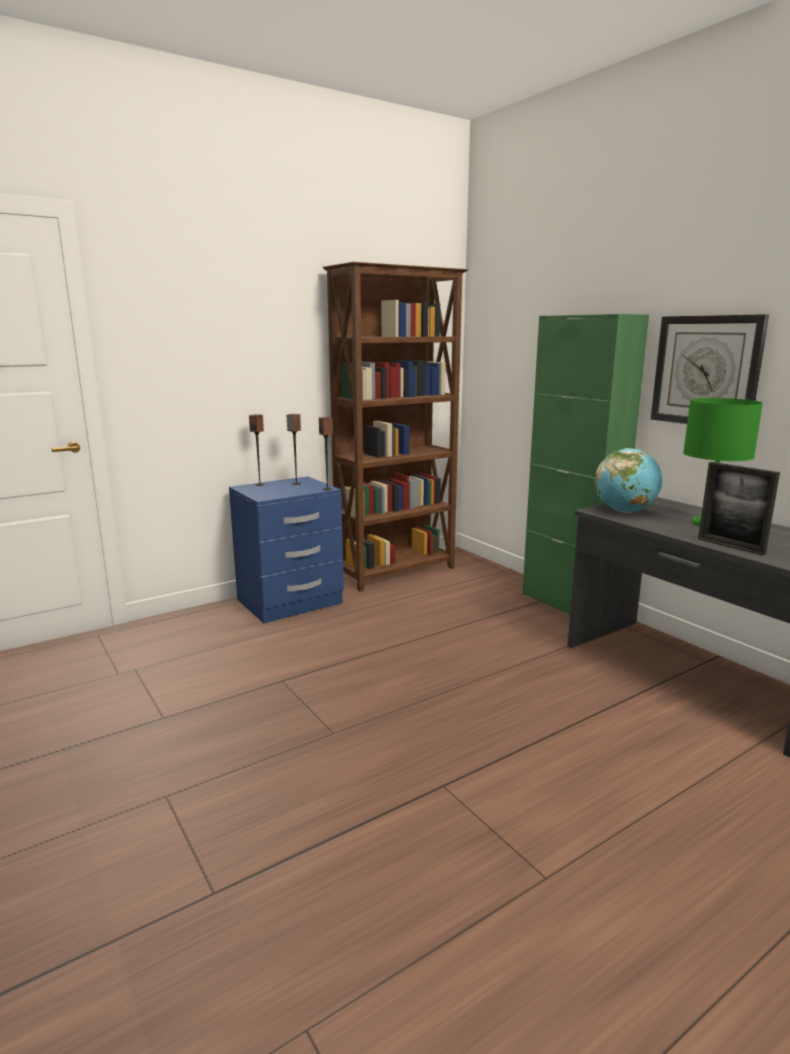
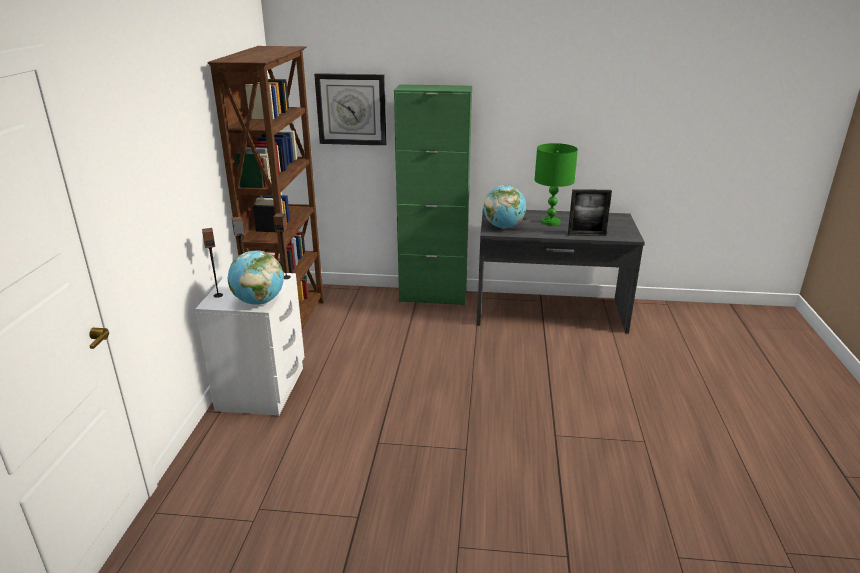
camera: 50 degrees left, 10 degrees up
blue nightstand [229,476,344,623] -> white nightstand [195,273,305,416]
wall clock [651,314,769,424] -> wall clock moved to [314,73,387,146]
none -> globe [228,250,284,305]

